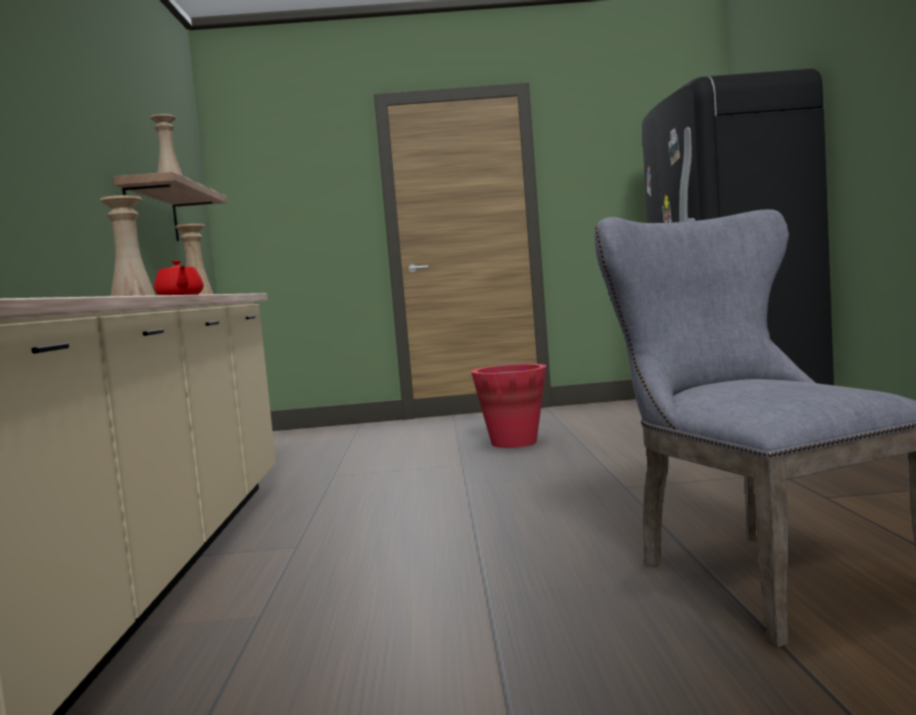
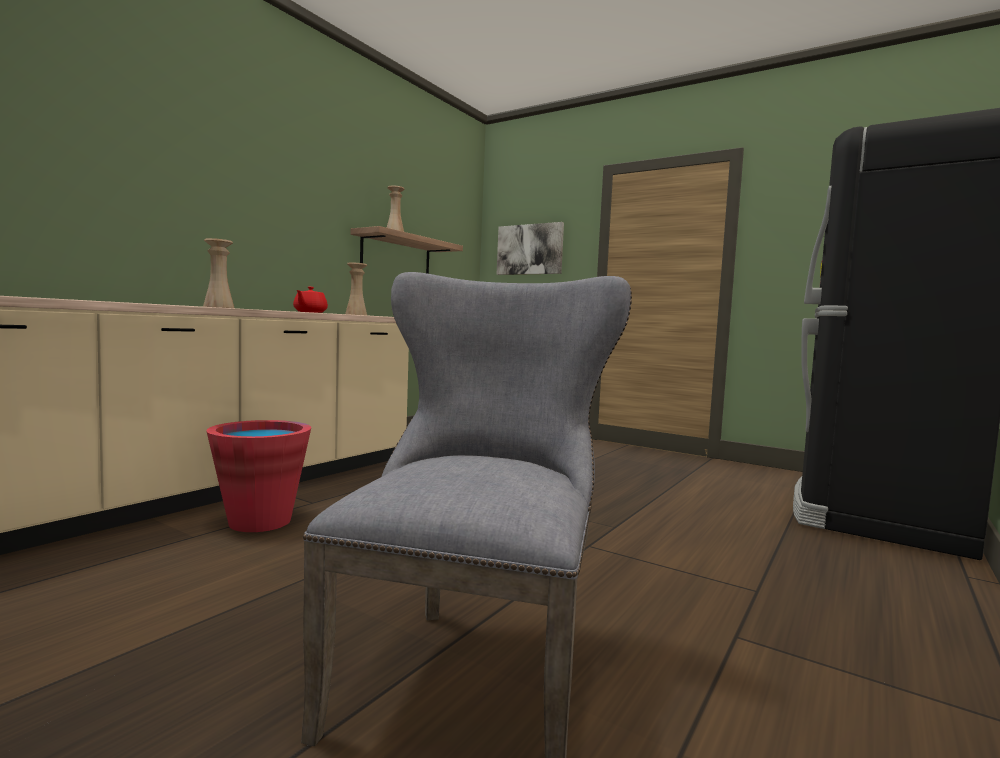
camera: 35 degrees right, 0 degrees up
red bucket [471,364,546,448] -> red bucket moved to [206,420,311,532]
none -> picture [497,222,564,275]

